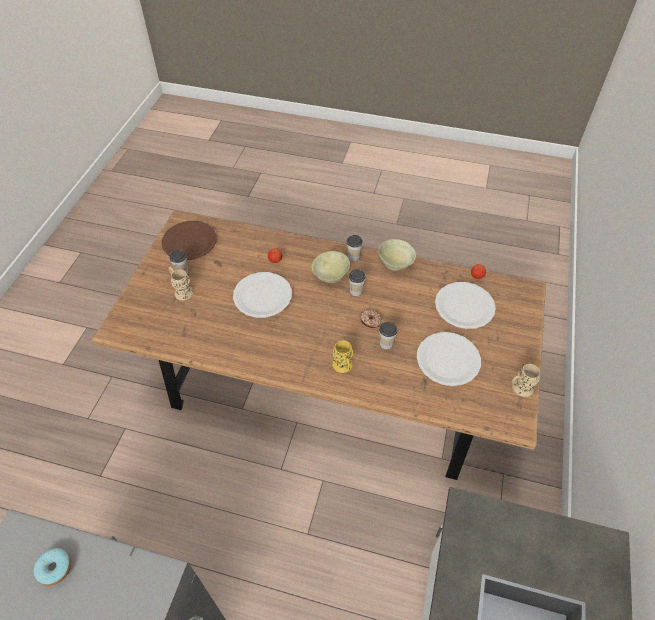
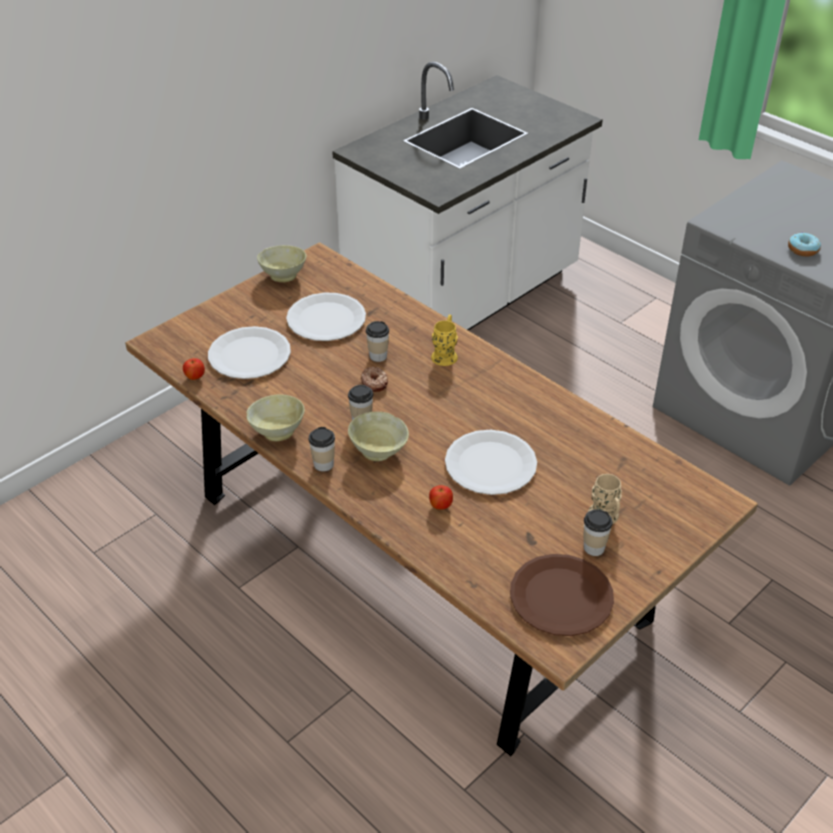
camera: 150 degrees left, 10 degrees down
beige mug [512,364,540,397] -> beige bowl [257,245,307,282]

